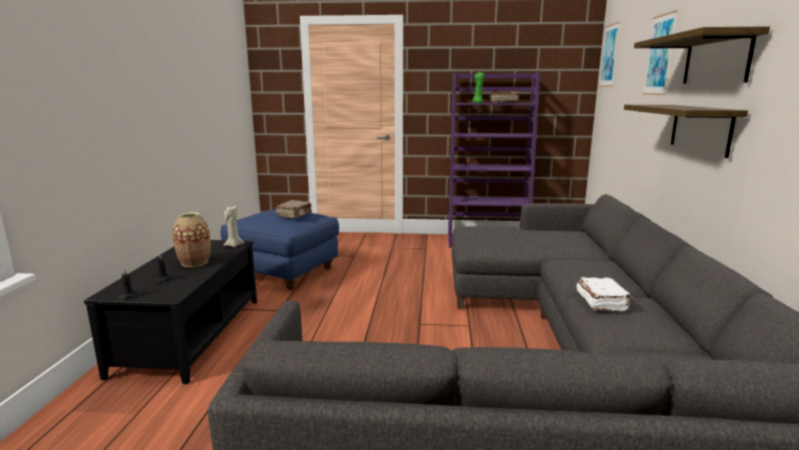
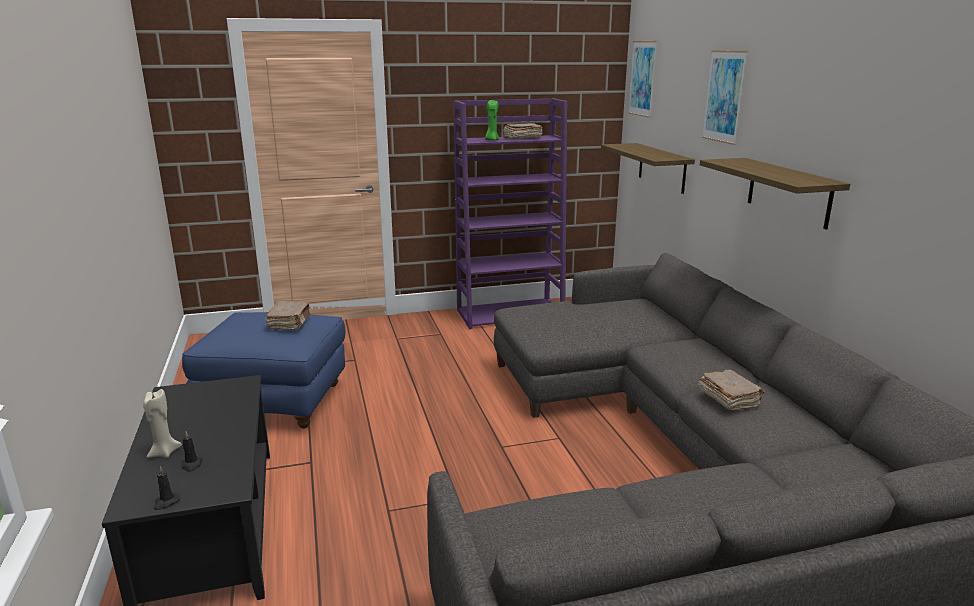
camera: 20 degrees left, 5 degrees up
vase [173,212,211,267] -> none
beige candle [224,206,244,247] -> beige candle moved to [143,389,182,458]
white book [576,277,633,312] -> brown book [699,369,765,411]
shelf [634,26,770,84] -> shelf moved to [601,143,695,194]

